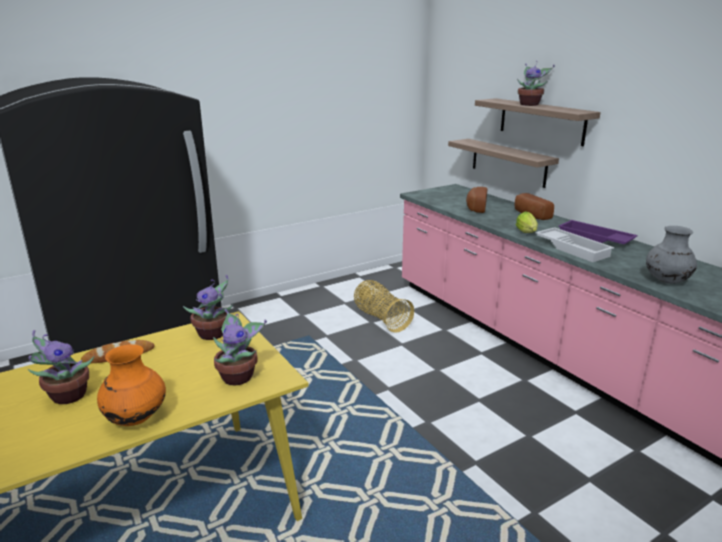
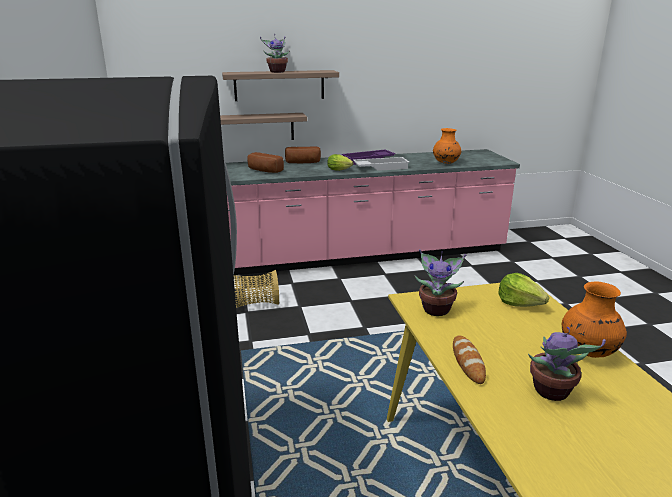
camera: 70 degrees left, 0 degrees up
potted plant [213,309,267,386] -> lettuce [499,273,549,307]
grey vase [646,226,697,284] -> orange vase [433,128,461,164]

